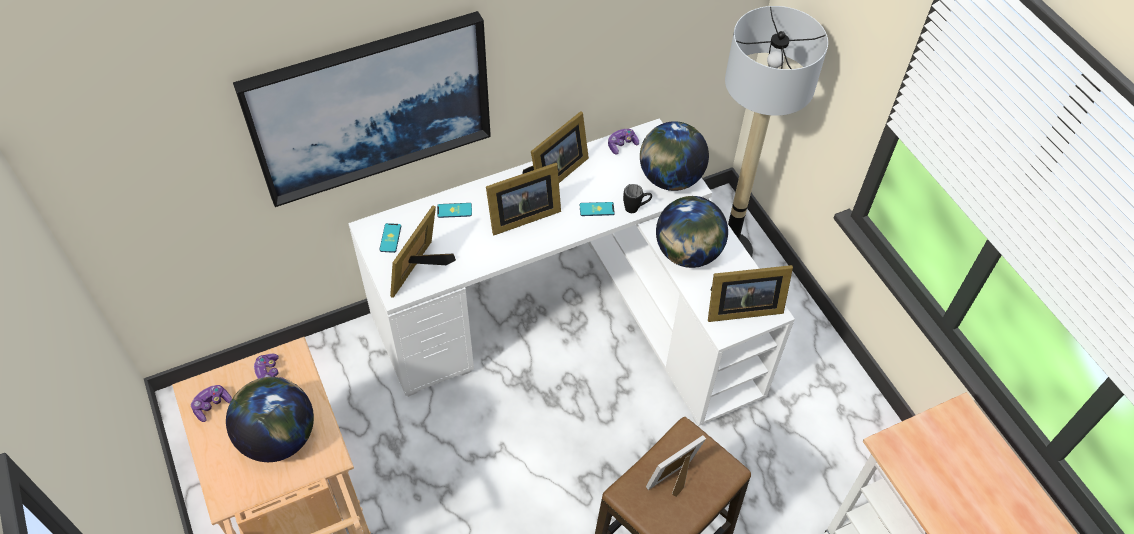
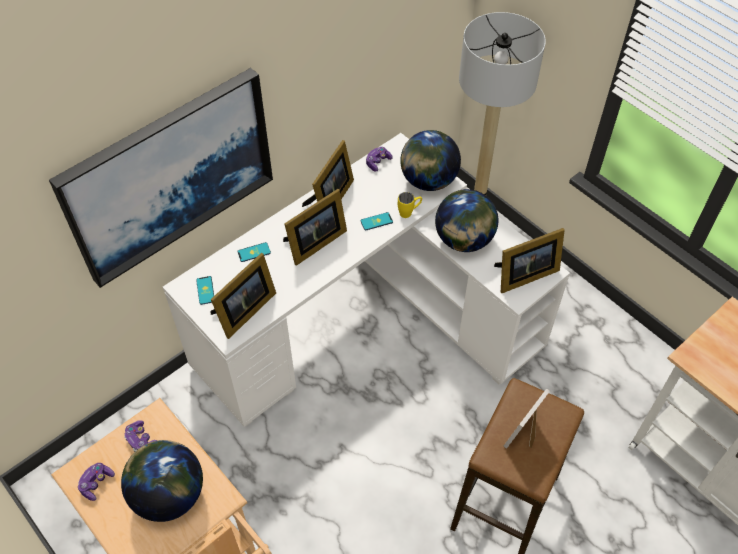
camera: 15 degrees left, 0 degrees up
picture frame [390,205,456,298] -> picture frame turned 150 degrees counterclockwise [210,253,276,339]
black mug [623,184,652,213] -> yellow mug [398,192,422,218]

